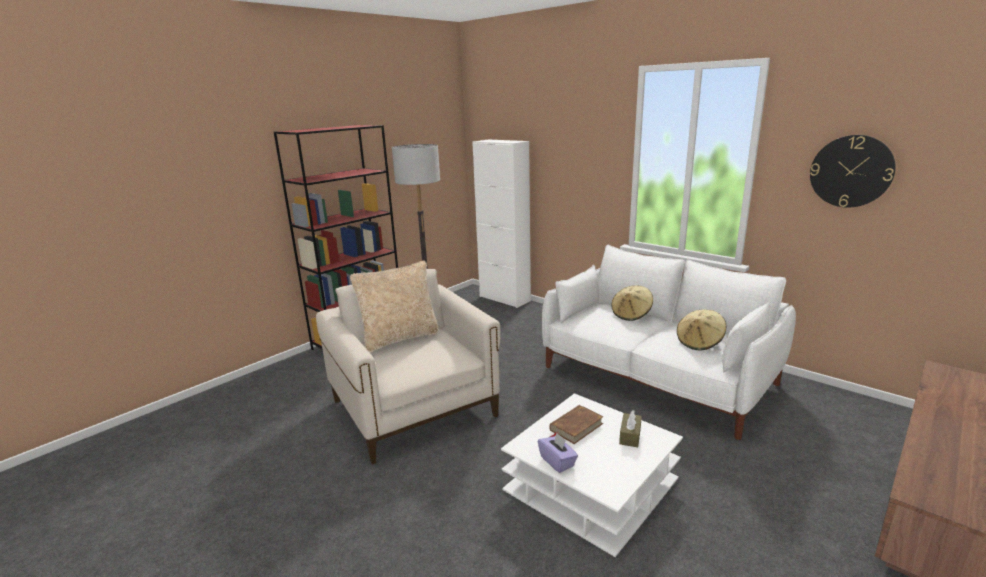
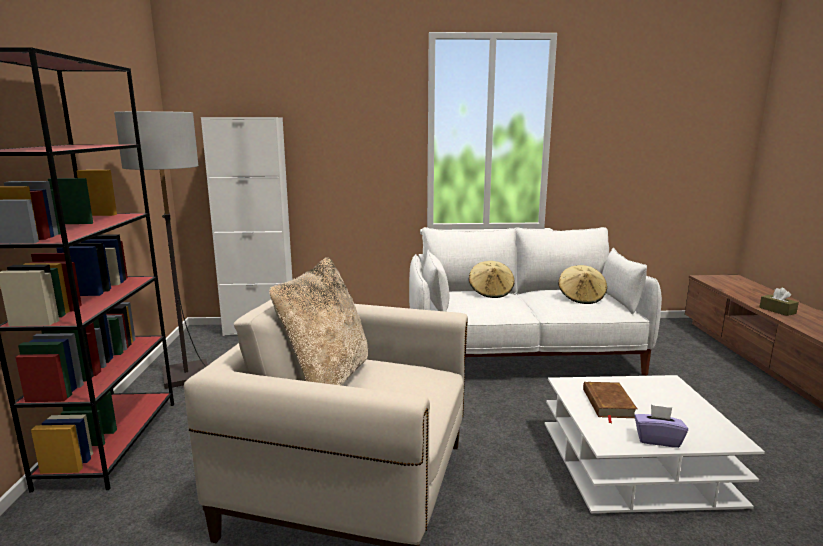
camera: 45 degrees left, 5 degrees down
brown tissue box [619,410,642,447] -> brown tissue box moved to [759,288,799,316]
wall clock [810,135,896,207] -> none

